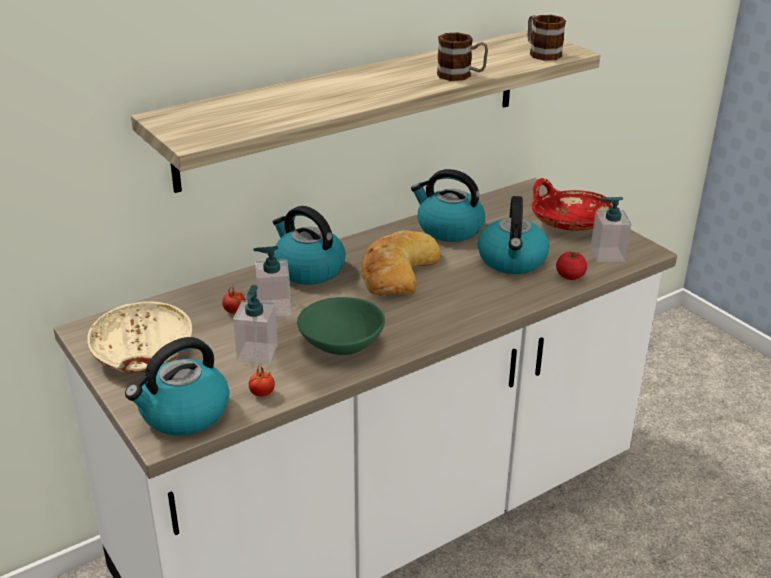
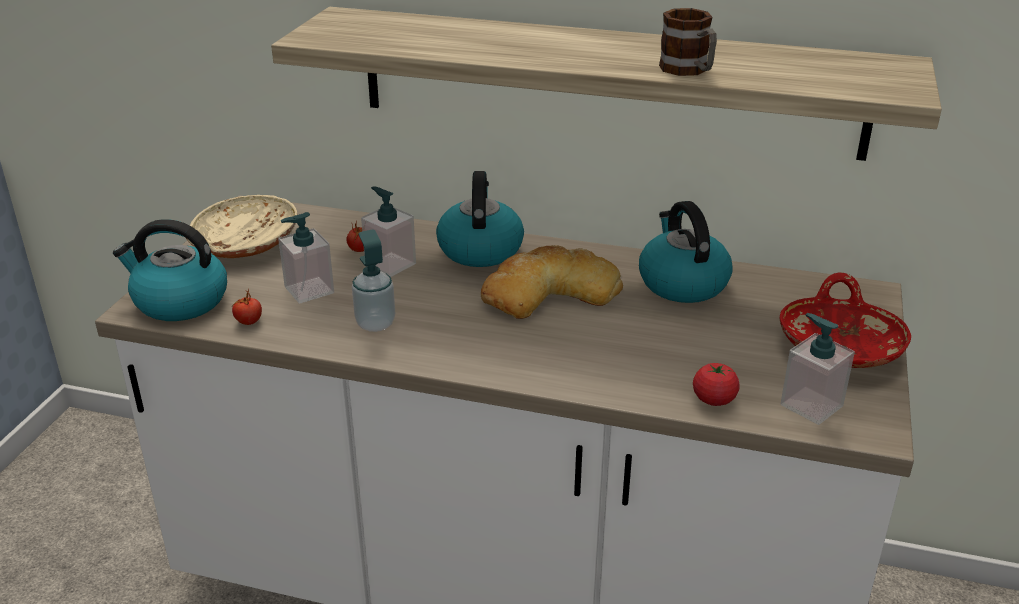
camera: 50 degrees right, 0 degrees up
green bowl [297,297,385,355] -> soap dispenser [352,230,395,332]
kettle [478,196,550,274] -> none
mug [527,15,566,61] -> none

